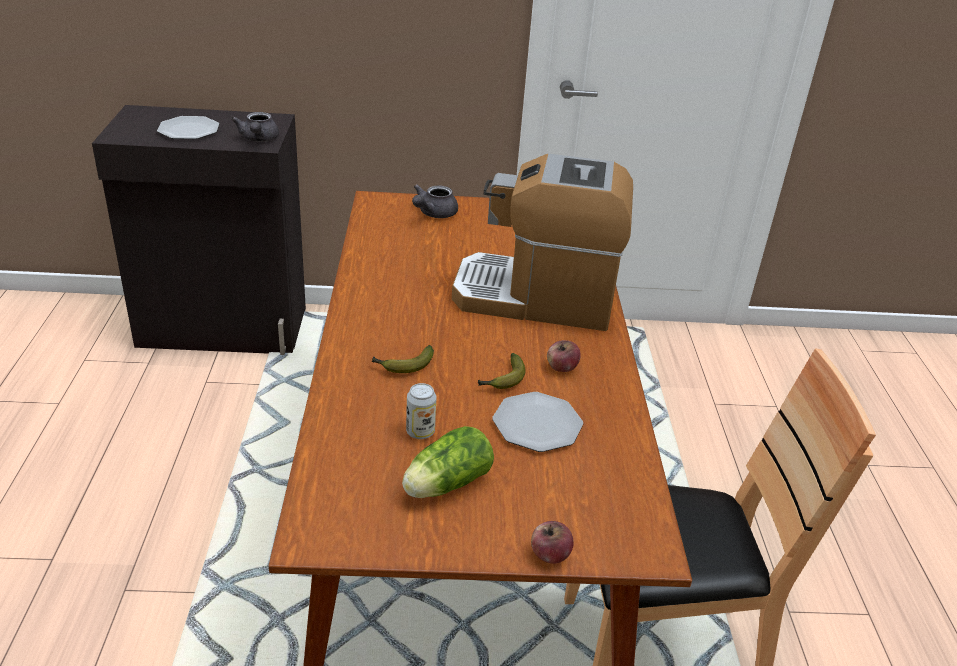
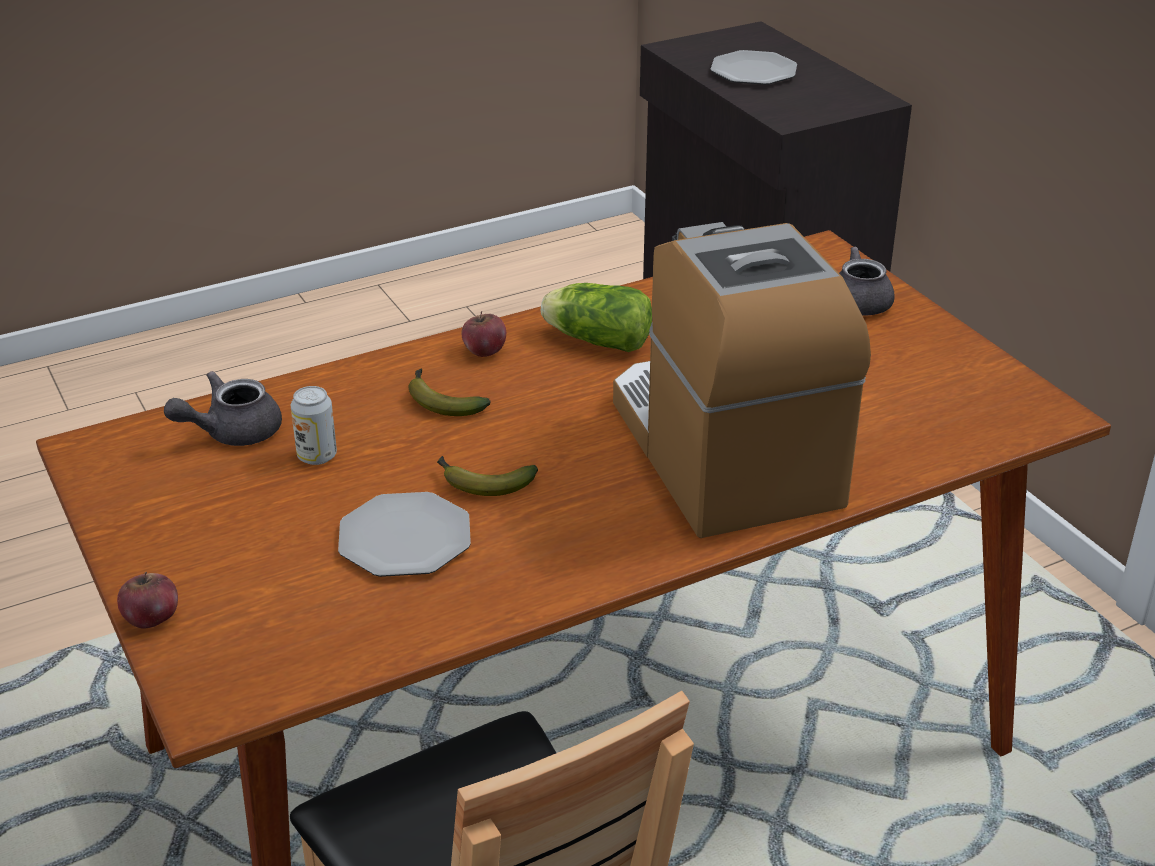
camera: 65 degrees right, 0 degrees up
grey teapot [231,112,279,142] -> grey teapot moved to [164,371,282,446]
lettuce [402,426,494,498] -> lettuce moved to [541,283,652,352]
apple [547,340,581,372] -> apple moved to [462,311,506,357]

